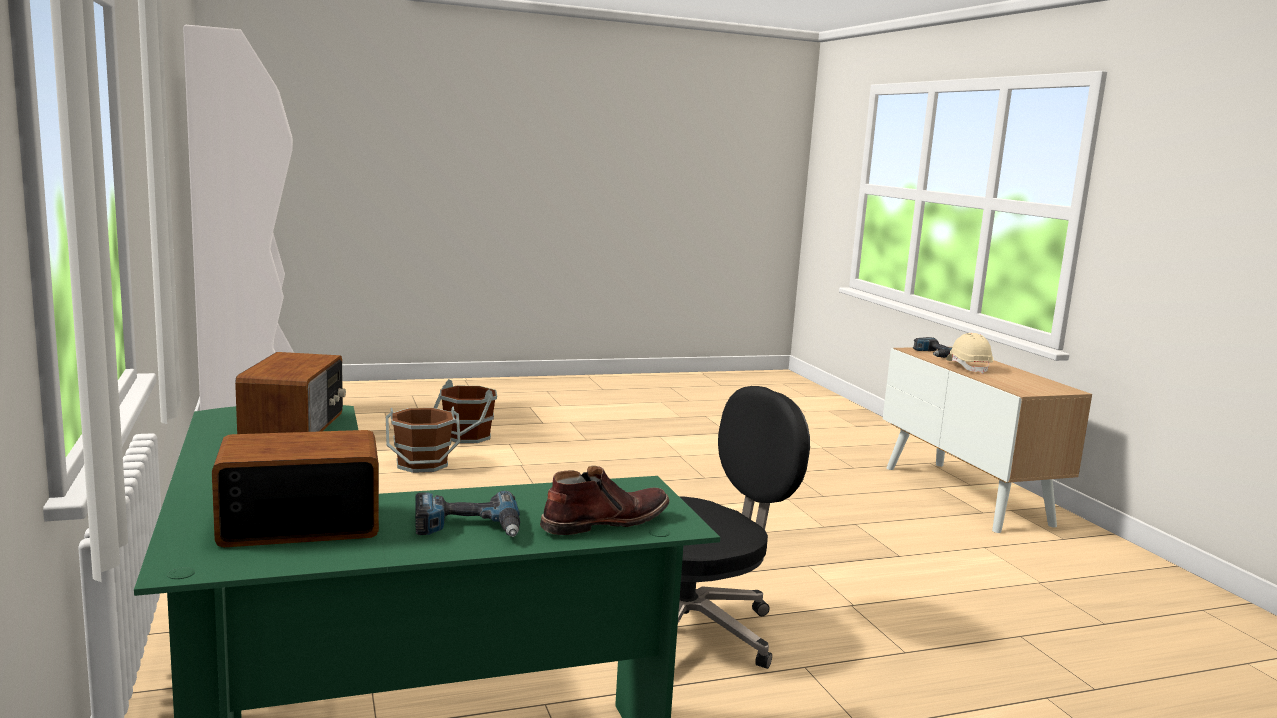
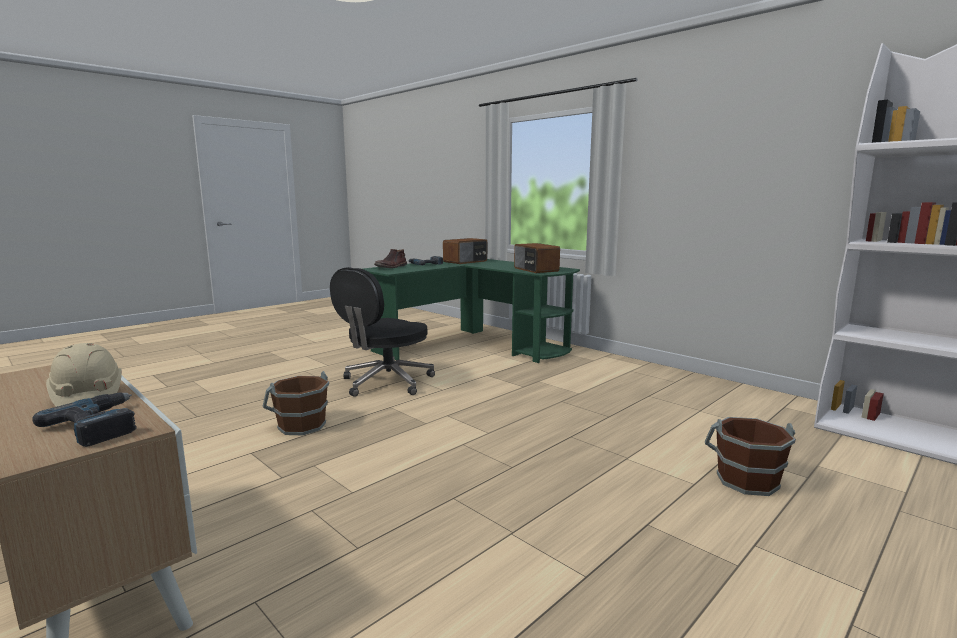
camera: 155 degrees right, 0 degrees up
brown bucket [386,407,461,473] -> brown bucket moved to [263,371,329,435]

